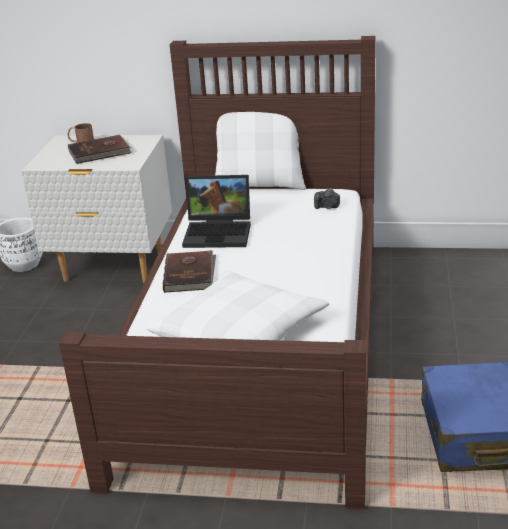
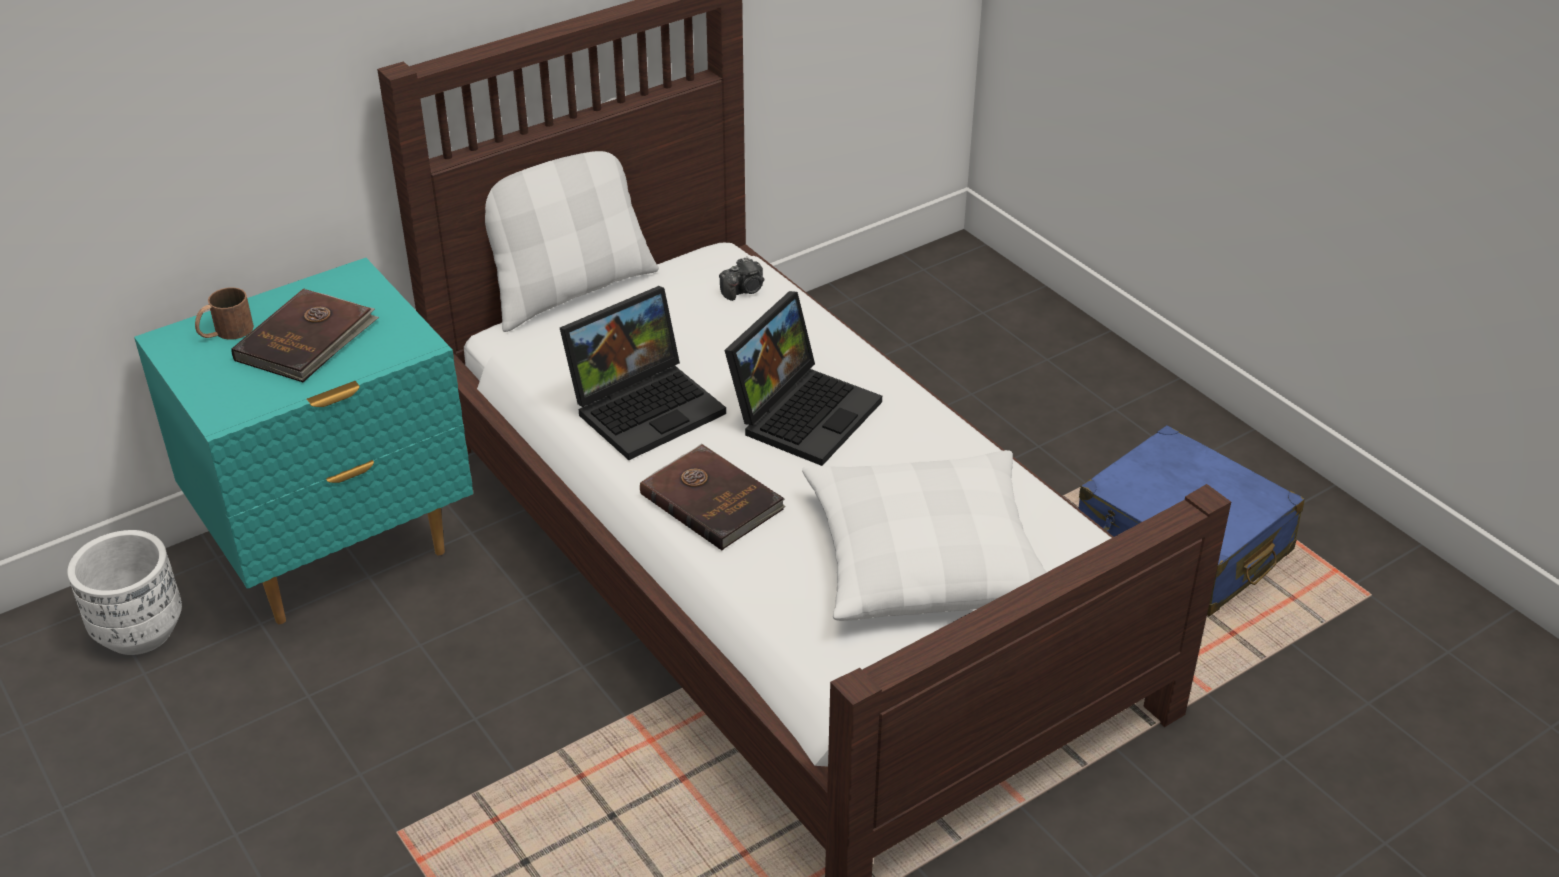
camera: 45 degrees left, 10 degrees up
white nightstand [21,135,172,283] -> turquoise nightstand [134,258,473,624]
none -> laptop [724,291,882,466]

